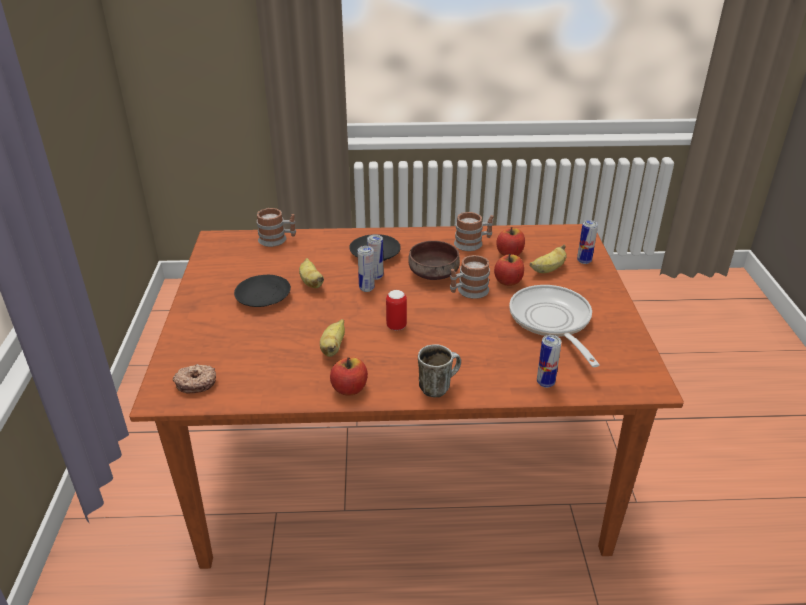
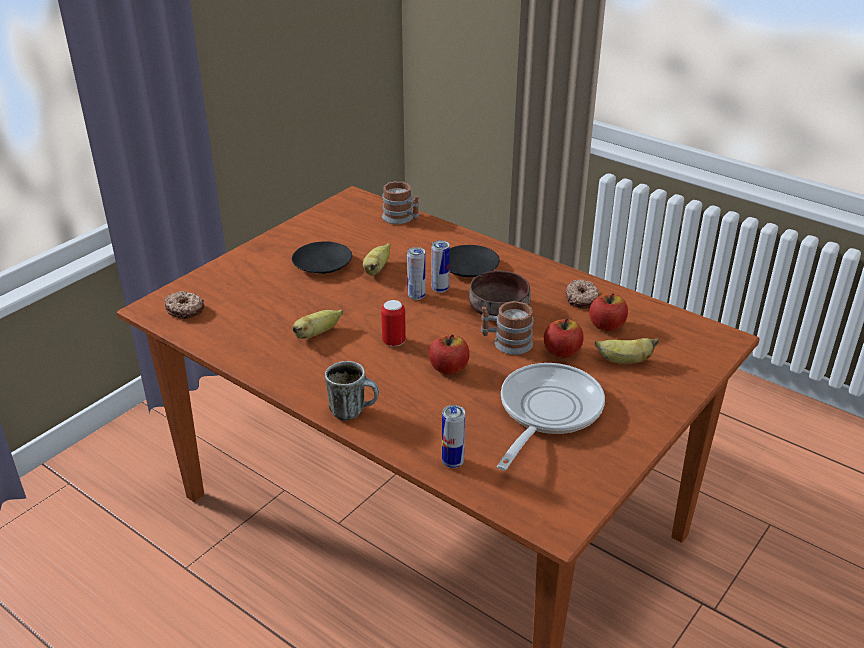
camera: 40 degrees right, 0 degrees up
apple [330,357,368,395] -> apple moved to [429,334,470,375]
mug [454,212,494,251] -> donut [565,279,599,309]
can [577,220,598,264] -> none

